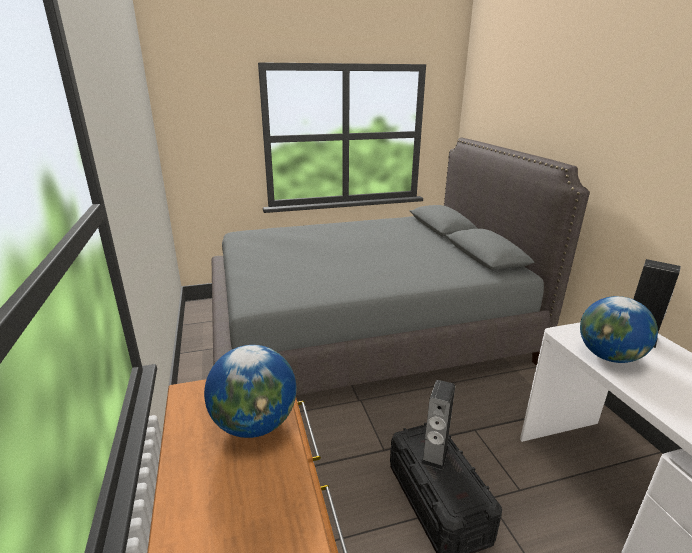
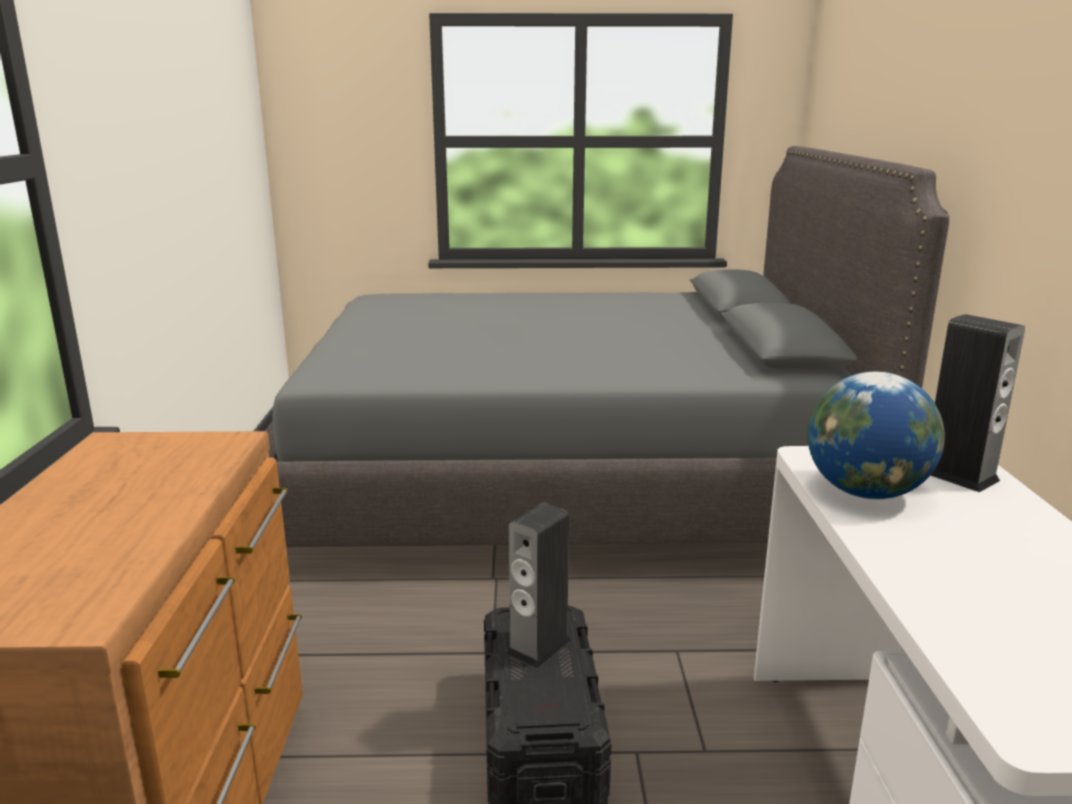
camera: 15 degrees right, 5 degrees down
globe [204,345,296,438] -> none

